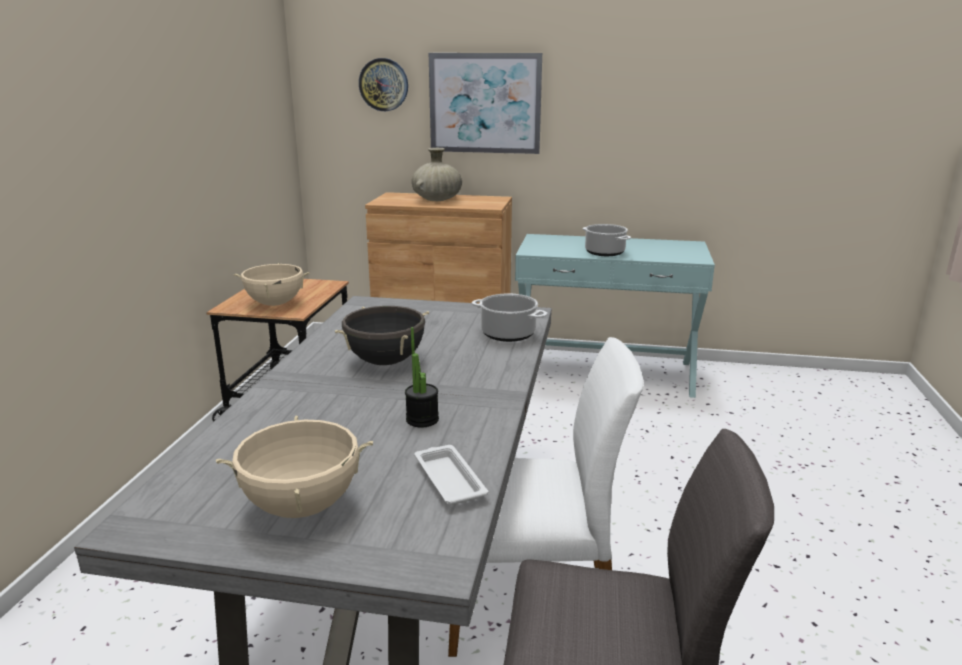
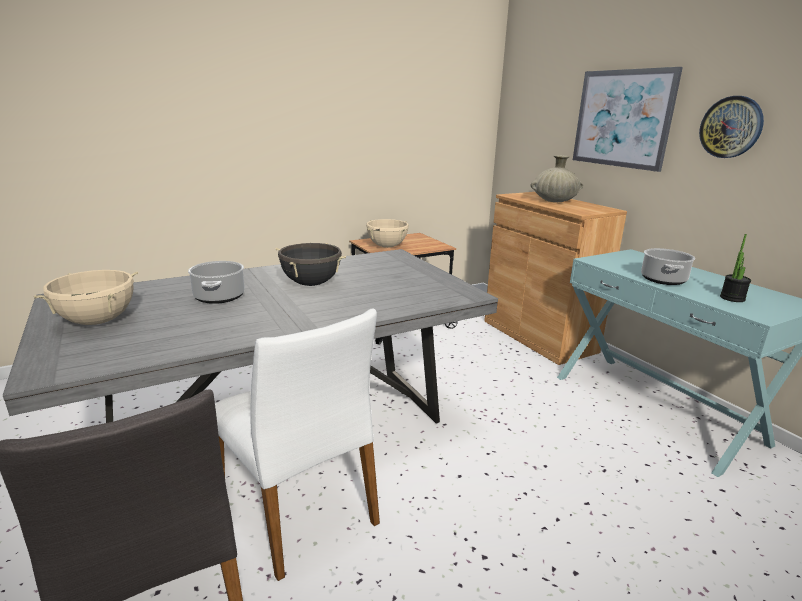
camera: 50 degrees right, 0 degrees up
wall clock [359,58,408,111] -> wall clock moved to [699,96,764,158]
potted plant [405,327,439,428] -> potted plant moved to [720,234,751,302]
white tray [414,445,489,505] -> none
cooking pot [472,293,548,342] -> cooking pot moved to [188,261,245,304]

